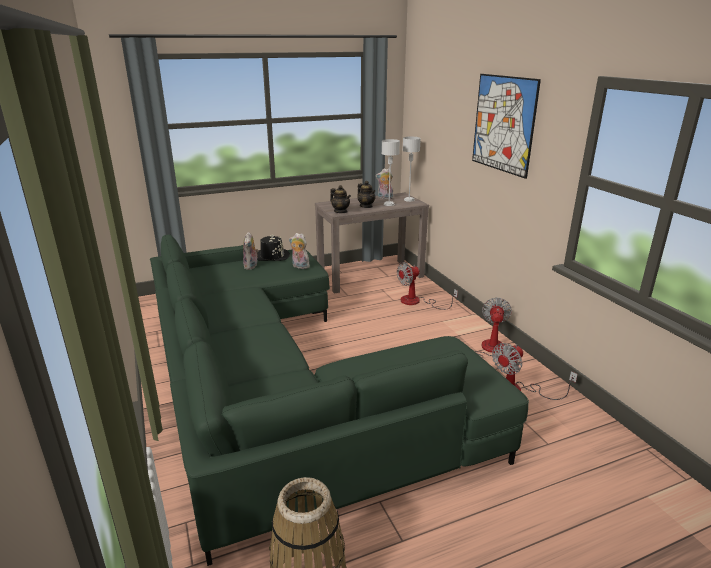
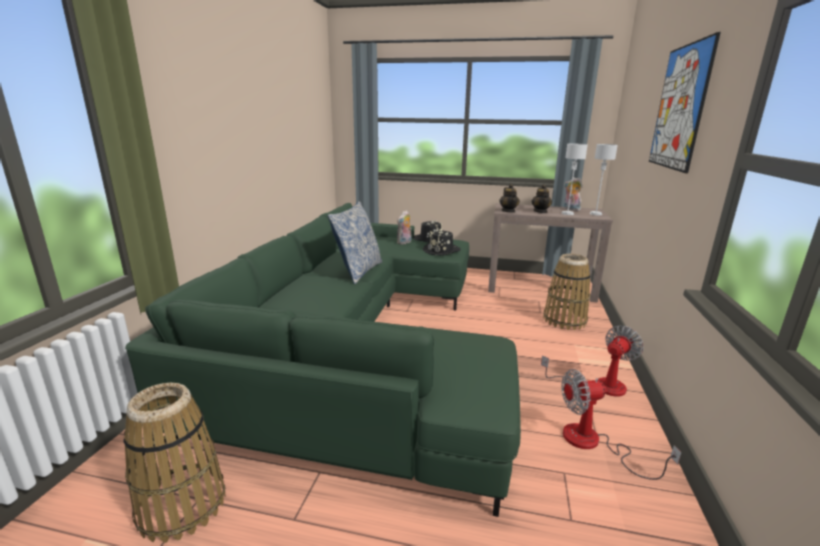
camera: 35 degrees right, 5 degrees down
plush toy [289,233,310,269] -> black hat [423,229,461,256]
fan [397,262,458,310] -> basket [543,254,590,330]
none -> pillow [328,201,382,284]

